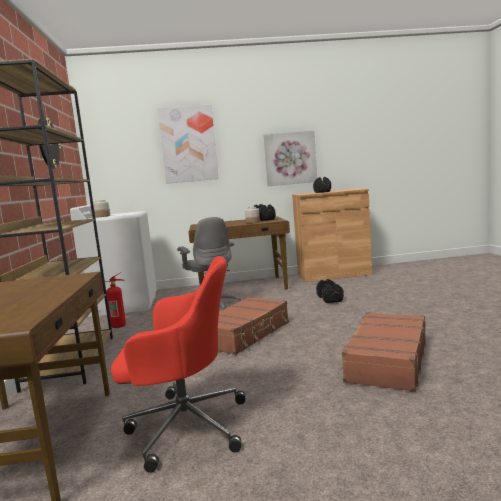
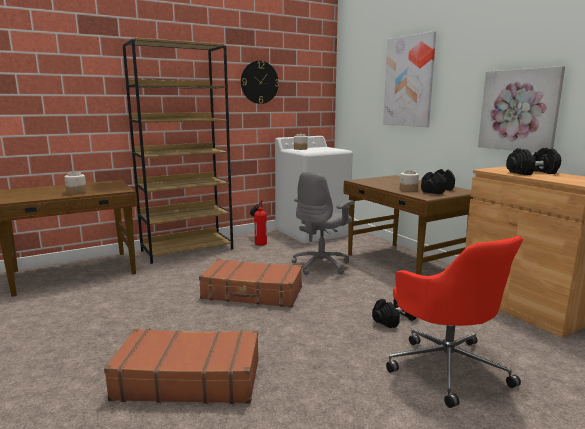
camera: 65 degrees right, 5 degrees up
red office chair [111,256,246,473] -> red office chair moved to [386,236,523,408]
none -> jar [65,172,87,194]

